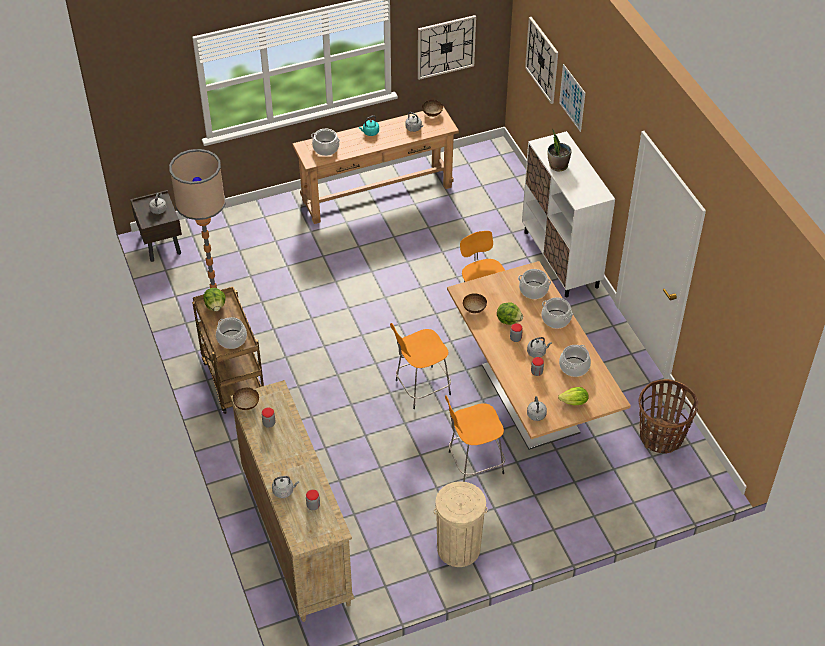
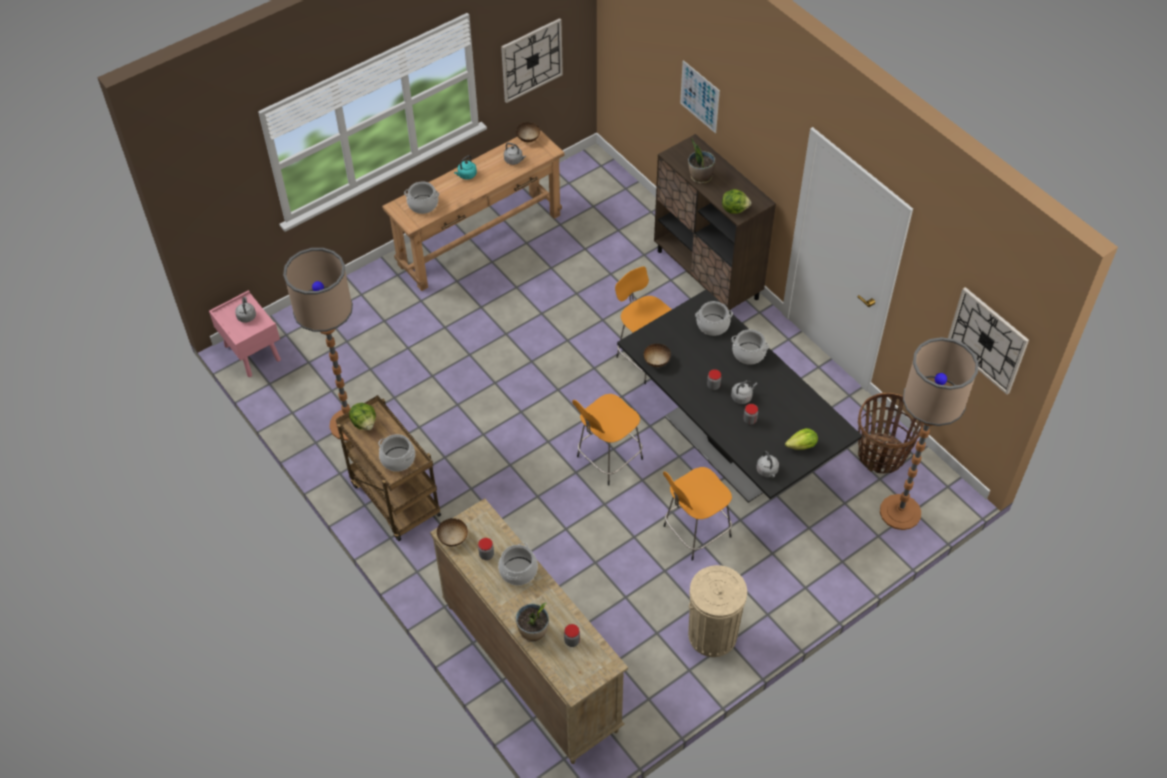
camera: 15 degrees left, 5 degrees up
brown nightstand [130,190,182,262] -> pink nightstand [209,290,281,377]
grey kettle [272,476,299,498] -> potted plant [516,603,549,642]
beige dining table [447,261,631,450] -> black dining table [617,289,862,503]
lettuce [497,302,523,325] -> lettuce moved to [722,189,751,214]
white cabinet [522,131,615,297] -> brown cabinet [654,134,776,310]
wall clock [525,17,558,104] -> wall clock moved to [948,287,1029,394]
cooking pot [559,345,591,377] -> cooking pot moved to [498,543,538,586]
none -> floor lamp [880,337,979,530]

